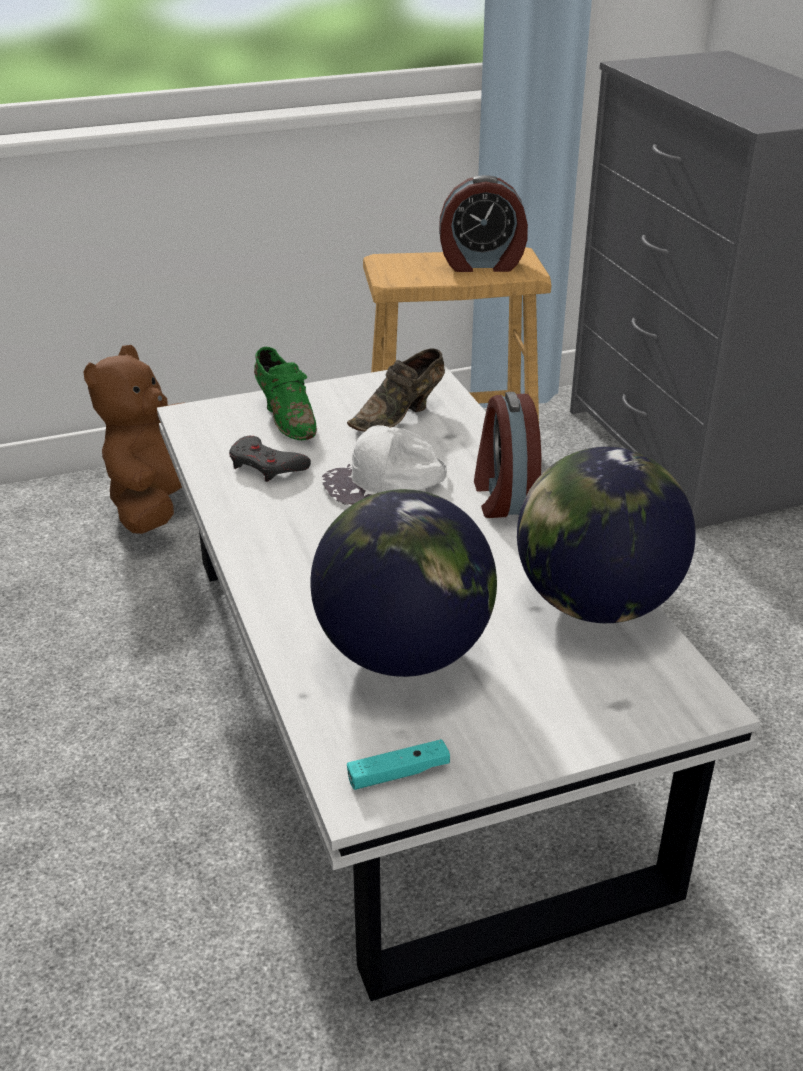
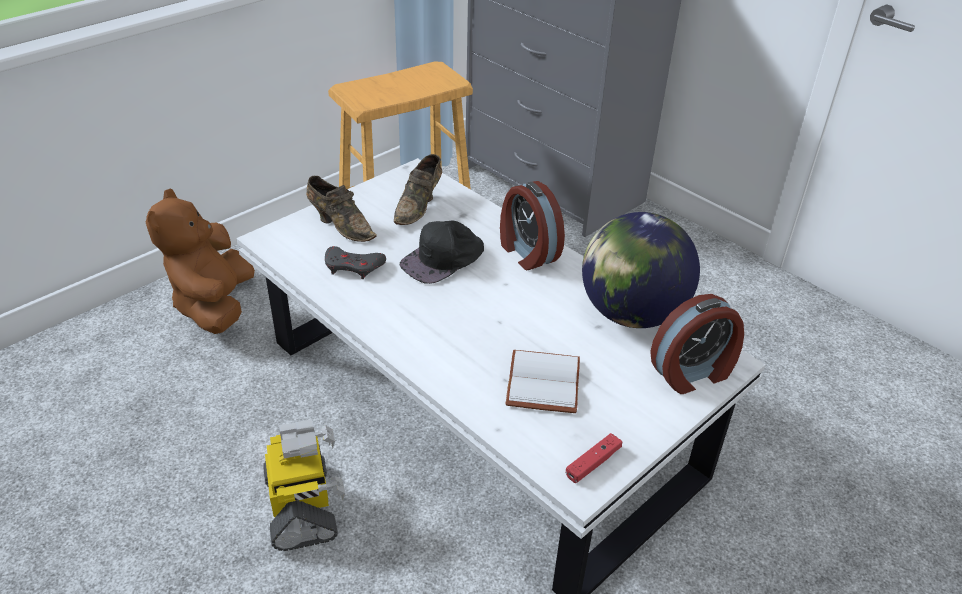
camera: 25 degrees left, 5 degrees up
green shoe [254,347,317,440] -> brown shoe [306,176,377,242]
globe [310,489,497,677] -> white book [506,350,580,413]
white cap [322,425,447,505] -> black cap [400,220,484,284]
turquoise game controller [347,739,450,790] -> red game controller [566,433,622,483]
alarm clock [439,175,528,272] -> alarm clock moved to [650,294,744,394]
none -> toy robot [263,419,345,551]

